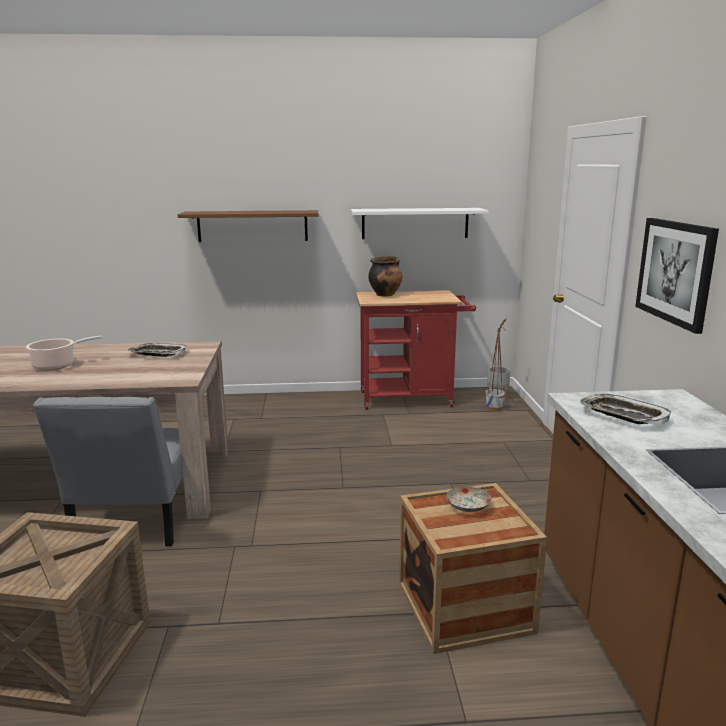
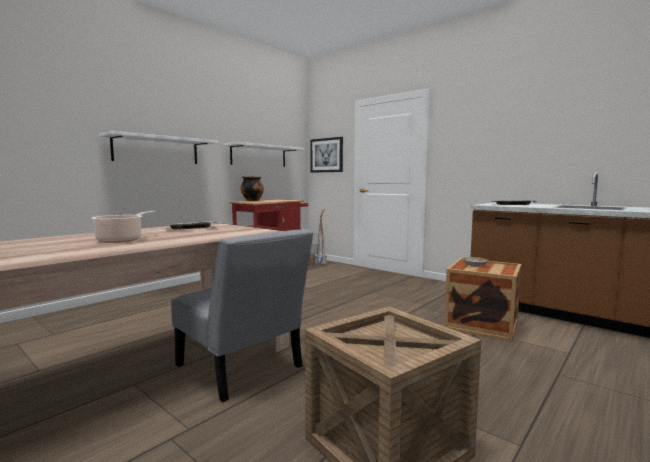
camera: 45 degrees left, 10 degrees down
brown shelf [178,210,318,242] -> white shelf [99,131,218,164]
picture [635,218,719,334] -> picture moved to [310,137,343,173]

